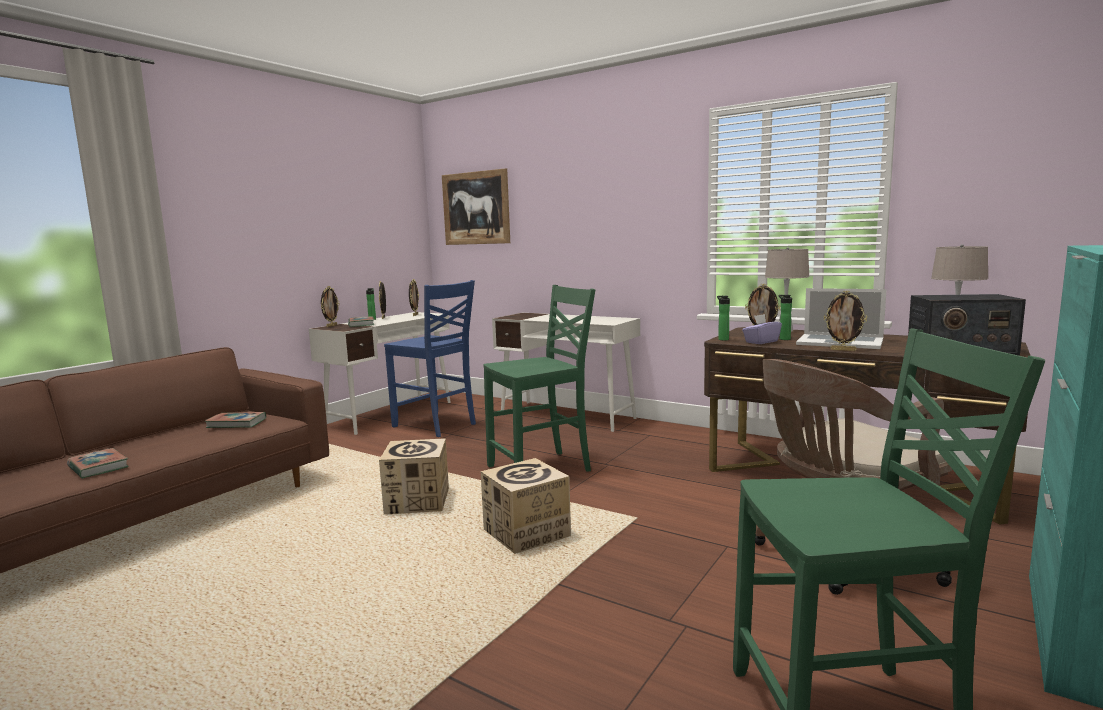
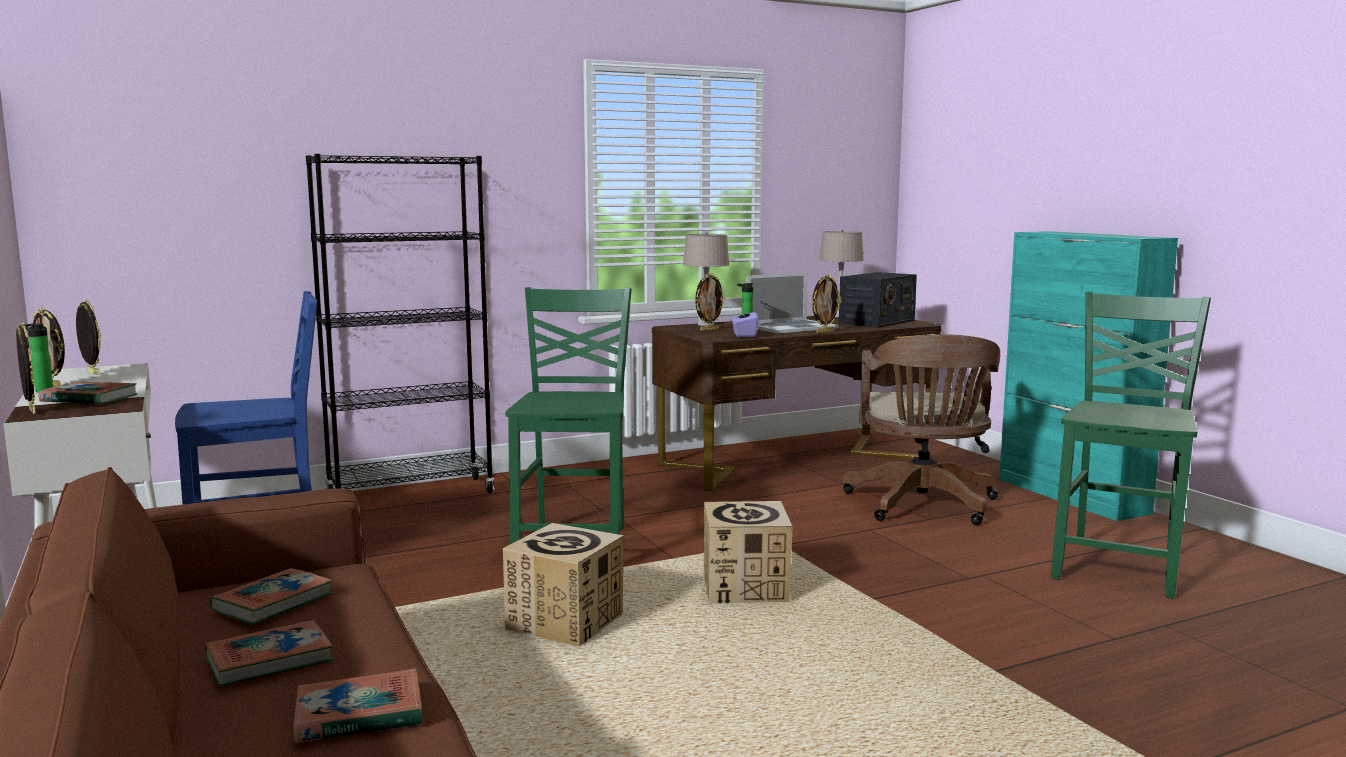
camera: 60 degrees left, 0 degrees up
picture [442,168,510,245] -> none
white desk [492,313,640,432] -> black bookcase [306,154,494,493]
bottle [717,296,730,341] -> none
none -> book [205,620,333,687]

